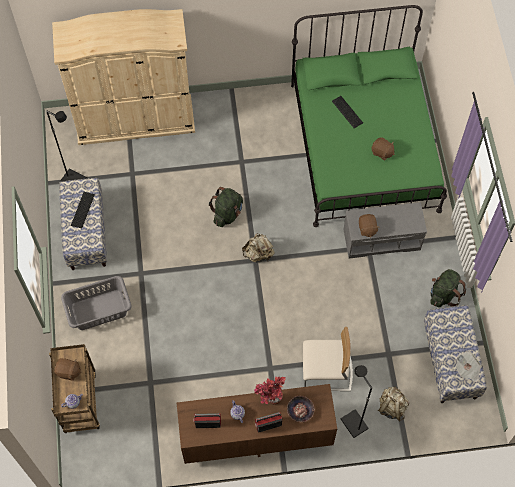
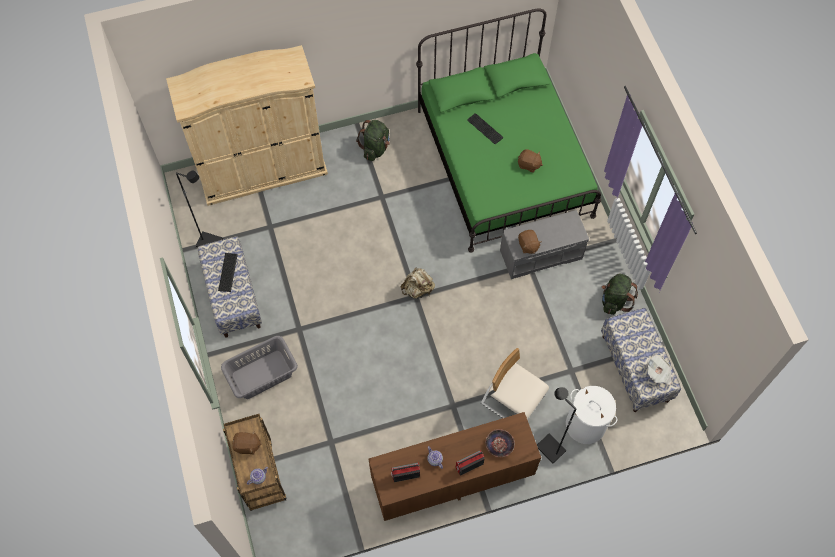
camera: 10 degrees left, 0 degrees up
green backpack [209,187,243,227] -> green backpack moved to [356,120,390,161]
potted plant [254,377,286,404] -> none
beige chair [303,327,353,391] -> beige chair turned 135 degrees counterclockwise [481,348,549,419]
beige backpack [378,386,409,421] -> white laundry basket [566,386,617,444]

